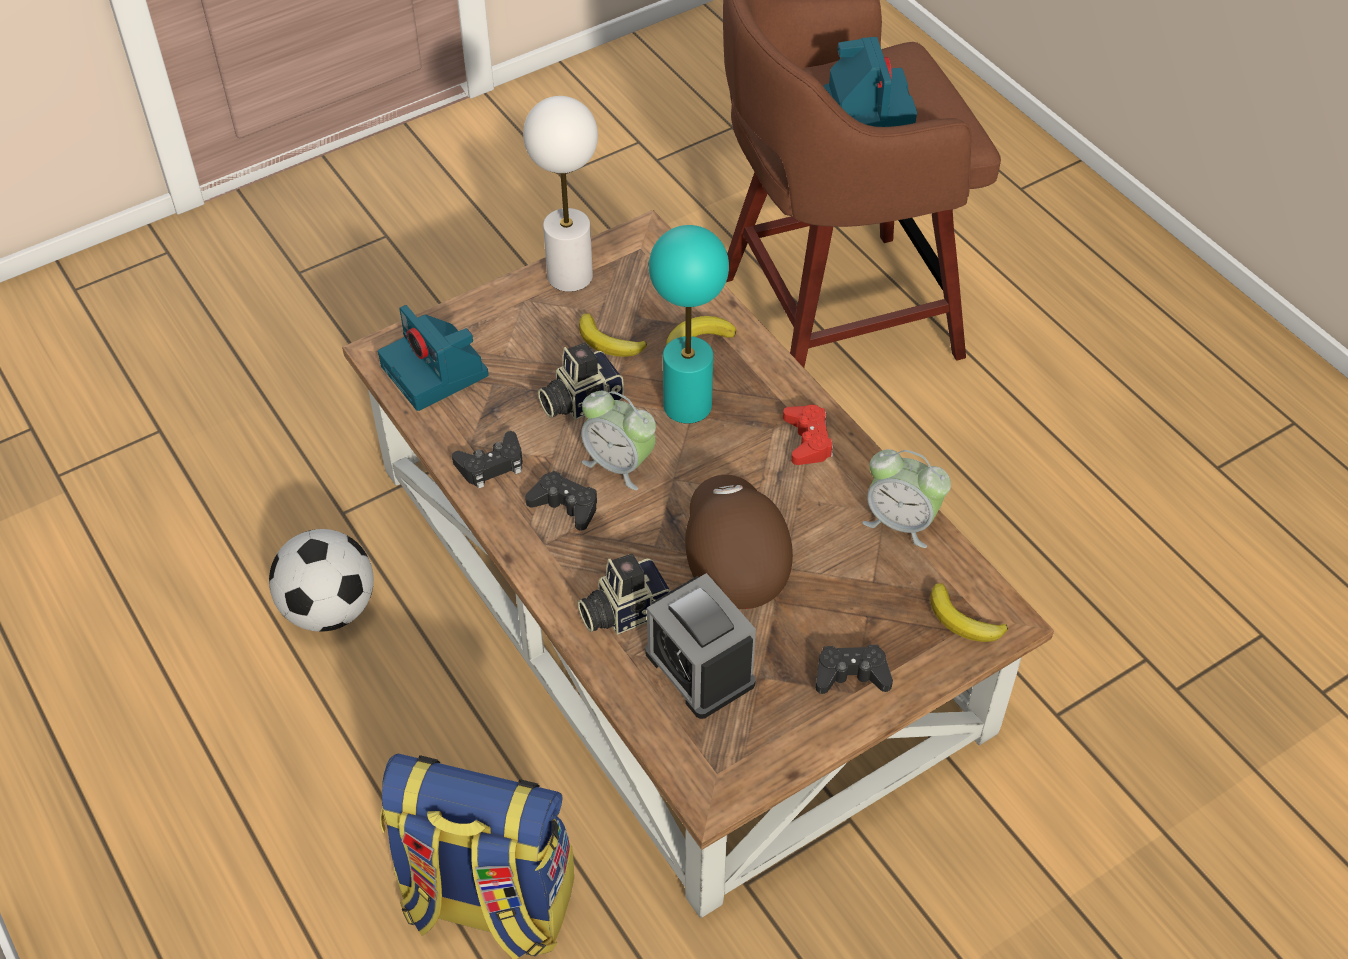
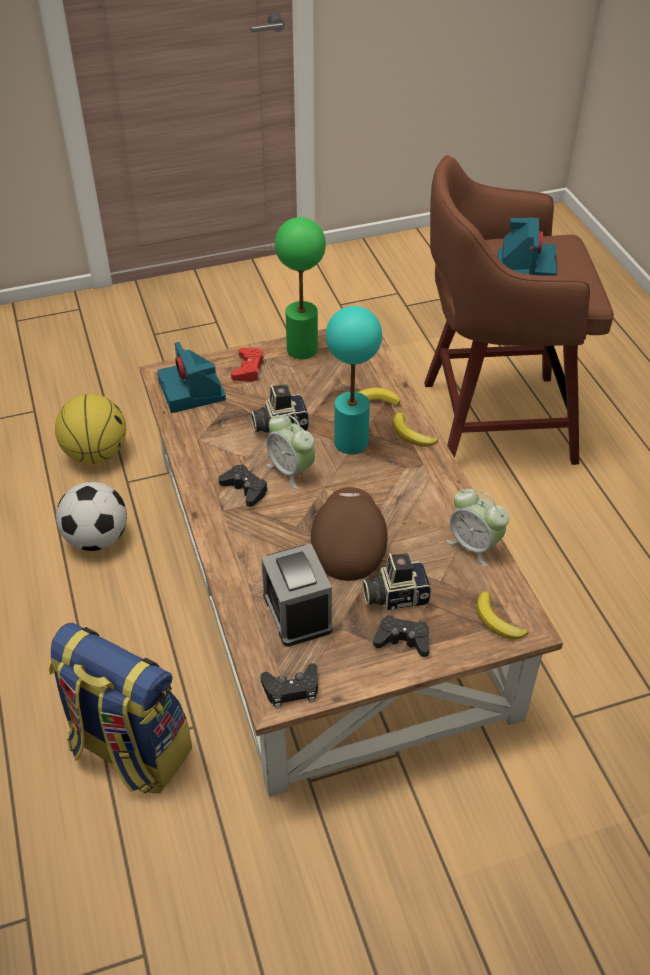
camera: 15 degrees right, 5 degrees down
black game controller [452,431,523,489] -> black game controller moved to [260,663,318,709]
white table lamp [523,96,598,292] -> green table lamp [275,217,326,359]
camera [577,554,671,635] -> camera moved to [362,553,432,611]
banana [579,313,647,357] -> banana moved to [393,412,438,447]
red game controller [783,405,833,465] -> red game controller moved to [231,348,265,382]
none -> basketball [55,394,126,464]

